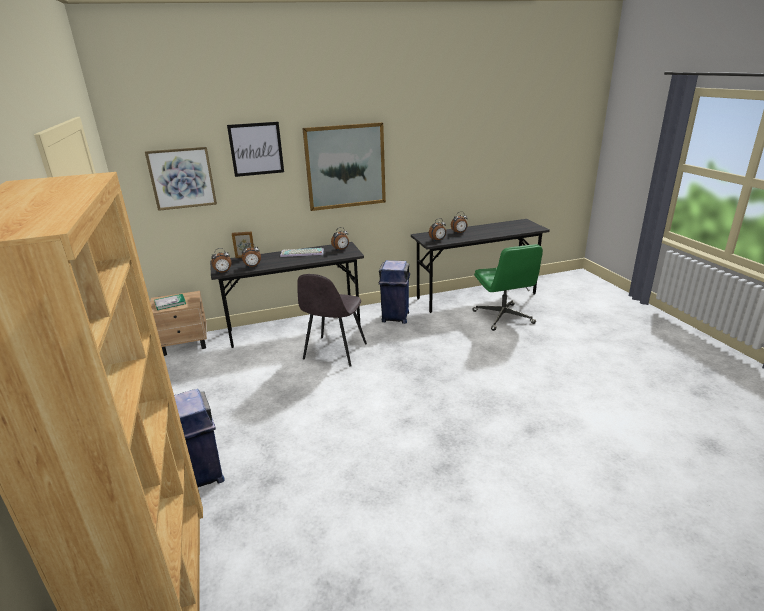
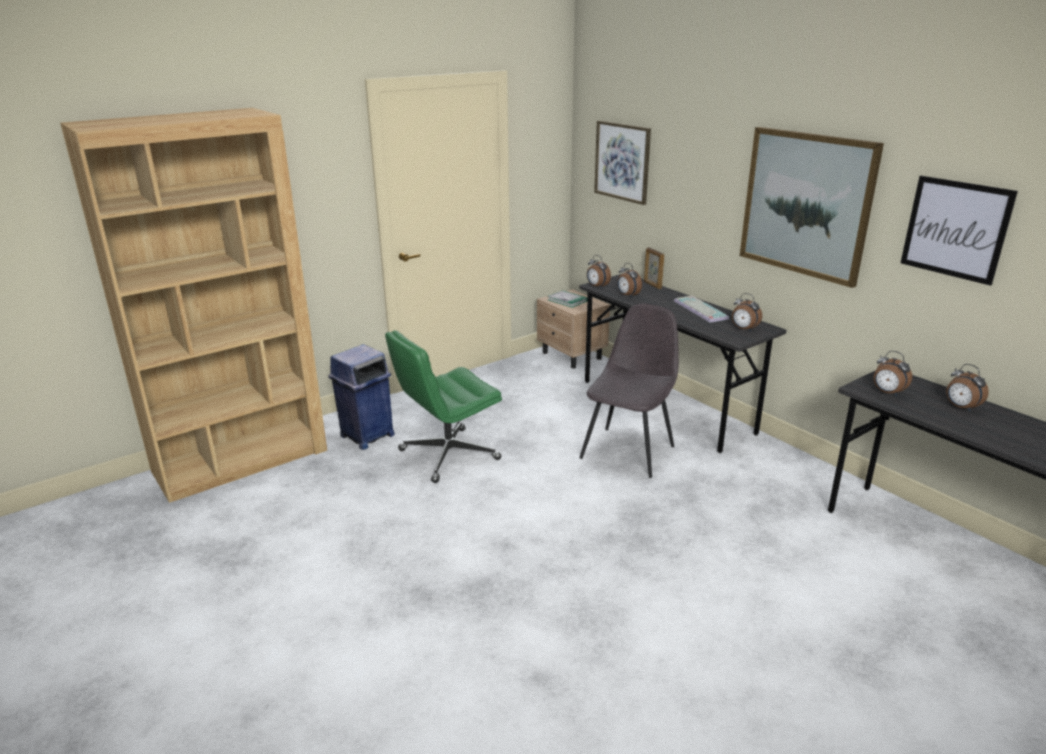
camera: 70 degrees right, 0 degrees up
picture [227,122,284,177] -> picture moved to [901,176,1018,286]
grey chair [297,274,367,367] -> grey chair turned 120 degrees clockwise [579,304,679,478]
blue trash can [378,260,410,324] -> none
green office chair [473,244,543,331] -> green office chair moved to [385,330,502,483]

